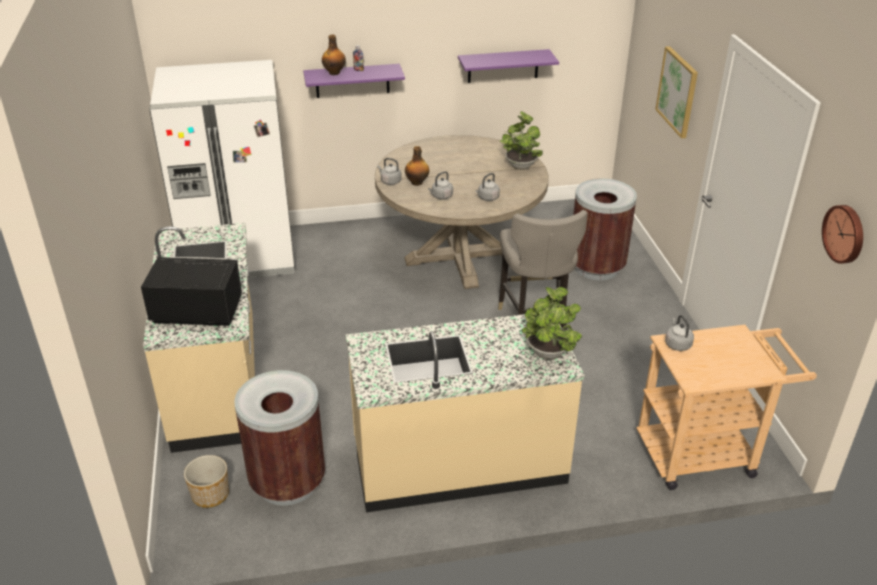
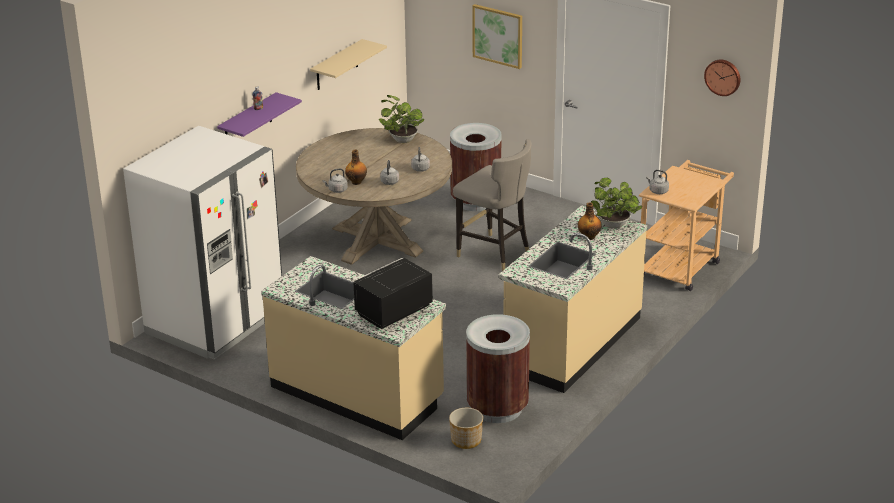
camera: 45 degrees left, 5 degrees down
bottle [322,35,346,75] -> bottle moved to [578,202,602,240]
purple shelf [458,49,559,83] -> beige shelf [310,39,387,90]

